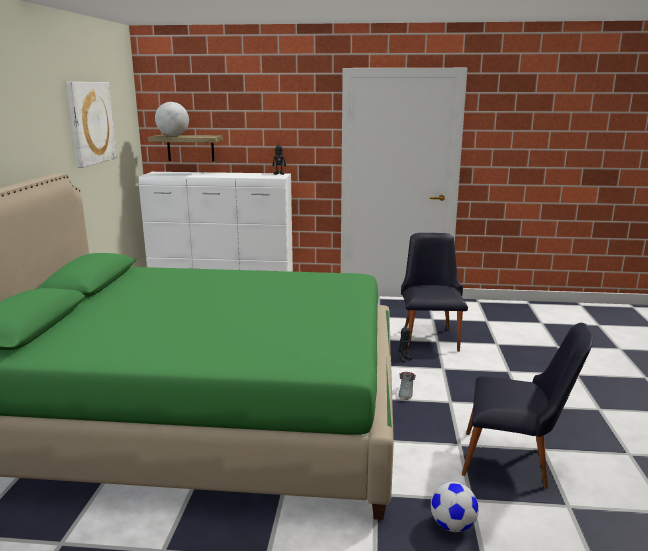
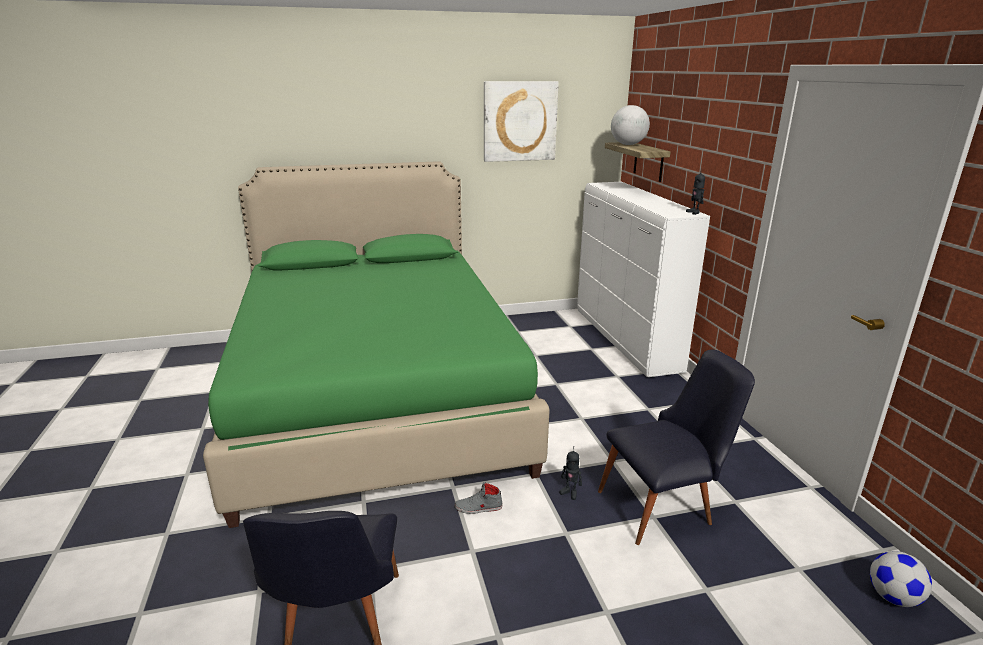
camera: 70 degrees right, 5 degrees up
football [431,482,478,532] -> football moved to [870,551,932,607]

